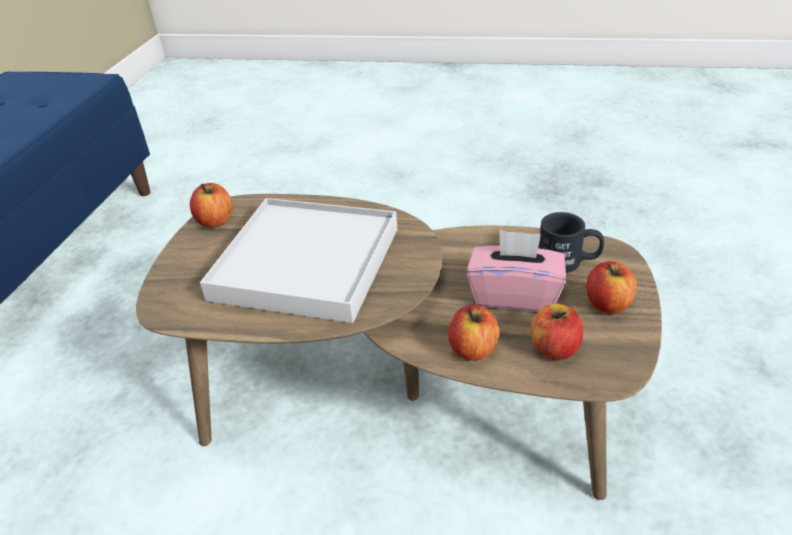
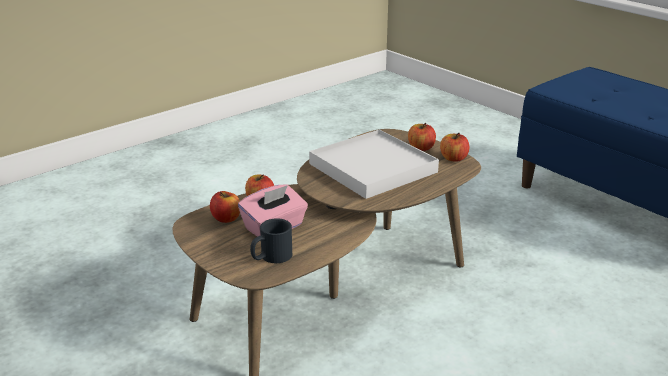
camera: 125 degrees right, 10 degrees down
apple [586,261,637,314] -> apple moved to [408,123,436,151]

